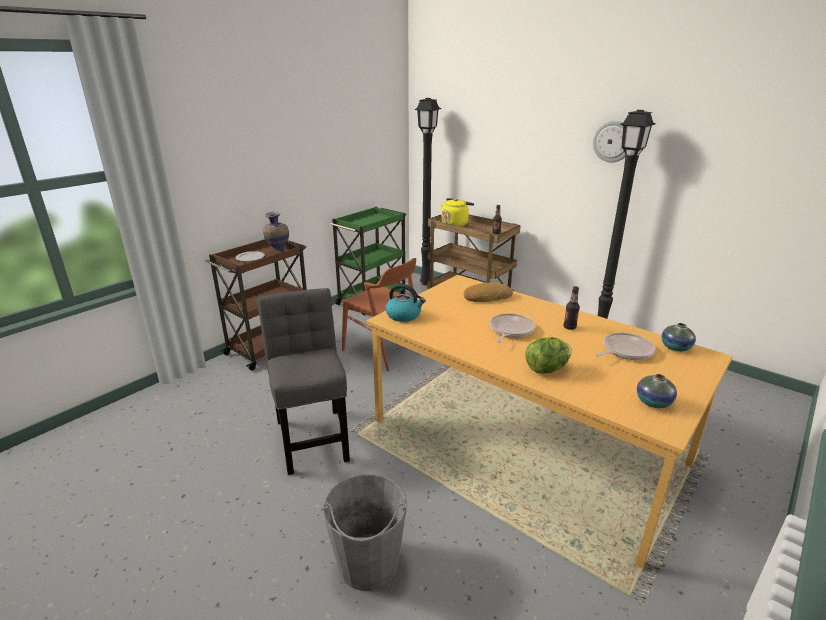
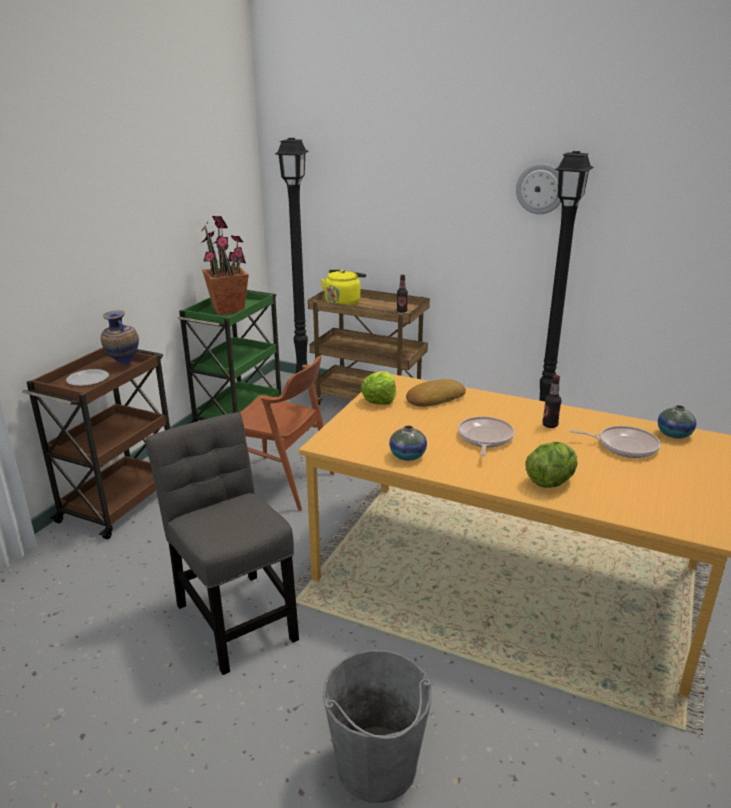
camera: 15 degrees left, 0 degrees up
kettle [386,284,426,322] -> none
frying pan [595,332,655,360] -> frying pan turned 60 degrees clockwise [570,426,661,458]
vase [637,374,677,408] -> vase moved to [389,425,427,461]
none -> potted plant [201,216,249,315]
none -> lettuce [361,371,396,405]

